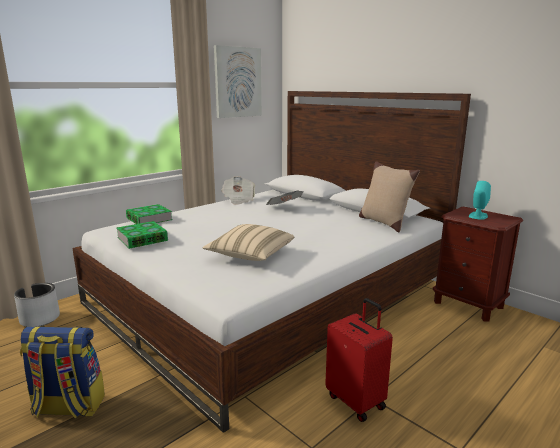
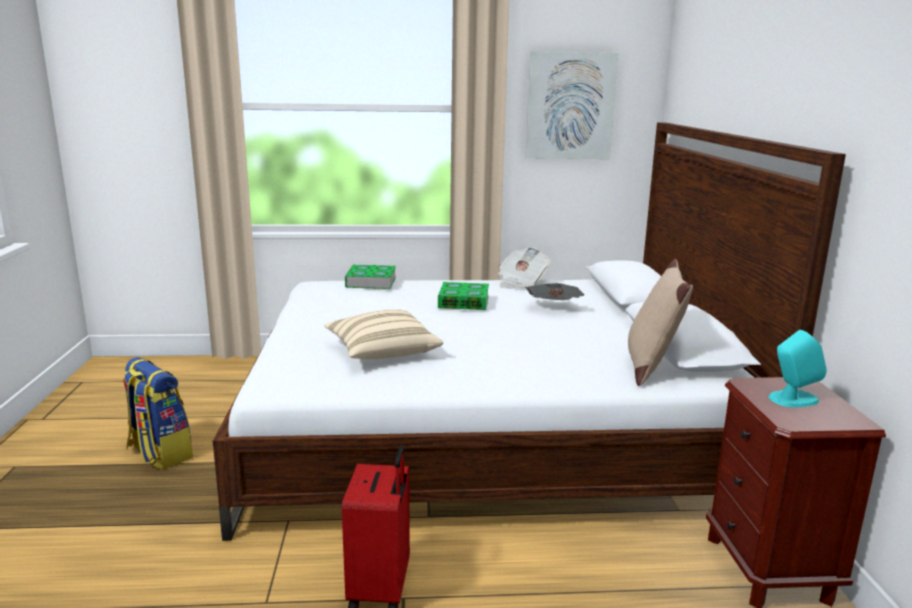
camera: 40 degrees right, 0 degrees up
grey planter [14,283,60,327] -> none
book [117,221,168,249] -> book moved to [438,282,489,310]

